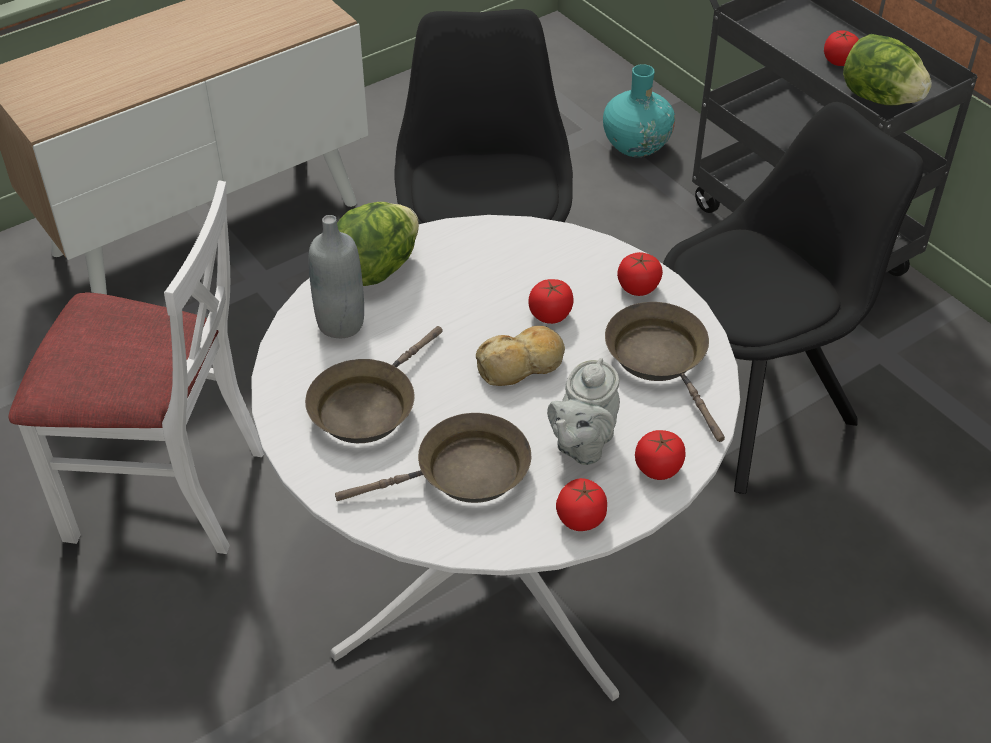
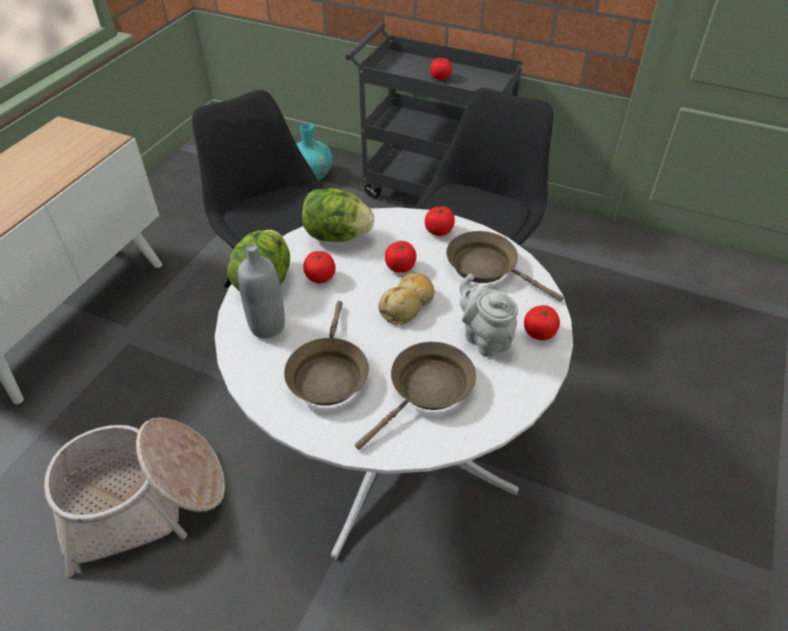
camera: 30 degrees left, 0 degrees up
white chair [9,180,264,554] -> basket [44,417,225,577]
grey teapot [547,358,620,465] -> grey teapot turned 150 degrees clockwise [459,274,518,357]
tomato [556,478,607,531] -> tomato moved to [304,251,336,283]
lettuce [843,34,932,105] -> lettuce moved to [302,188,374,242]

